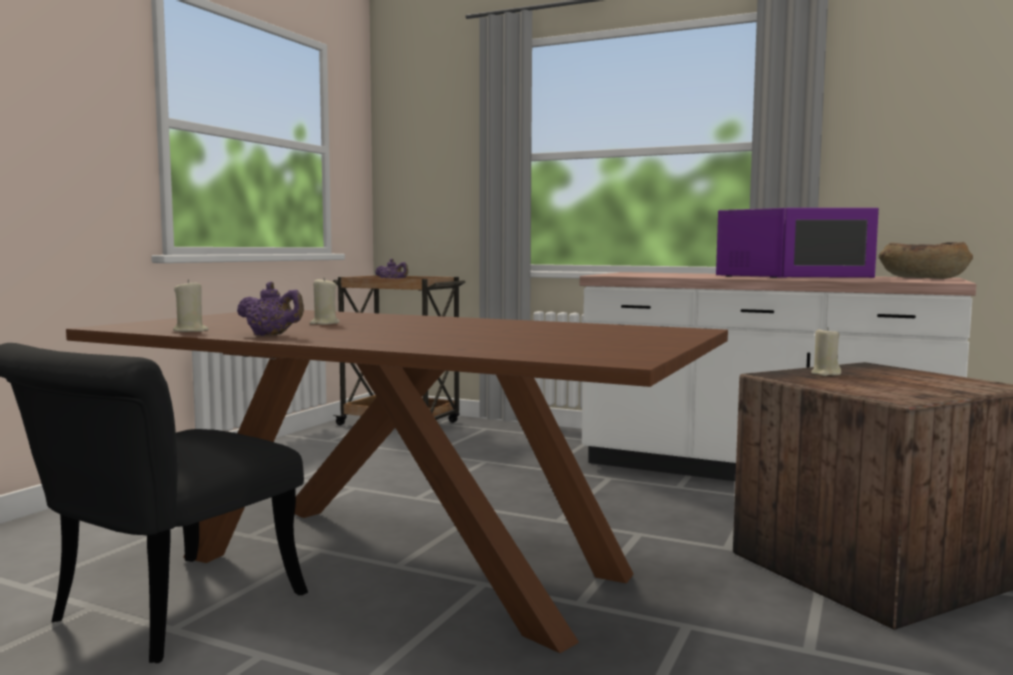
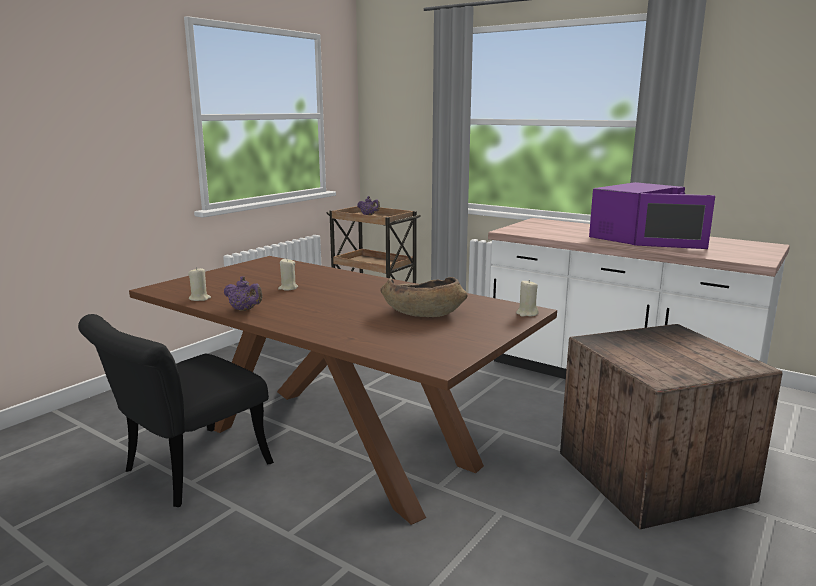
camera: 10 degrees right, 10 degrees up
beige candle [811,327,841,376] -> beige candle moved to [516,280,539,317]
brown bowl [879,242,973,279] -> brown bowl moved to [380,277,467,317]

